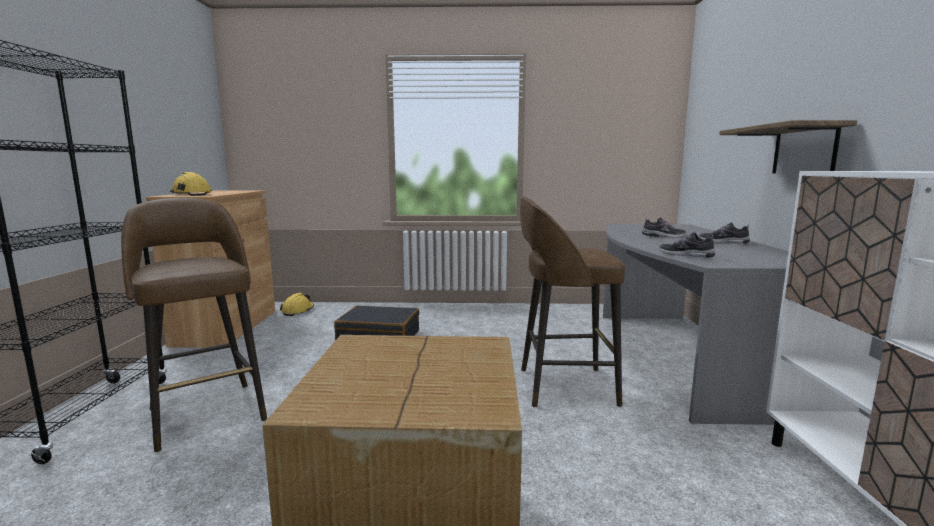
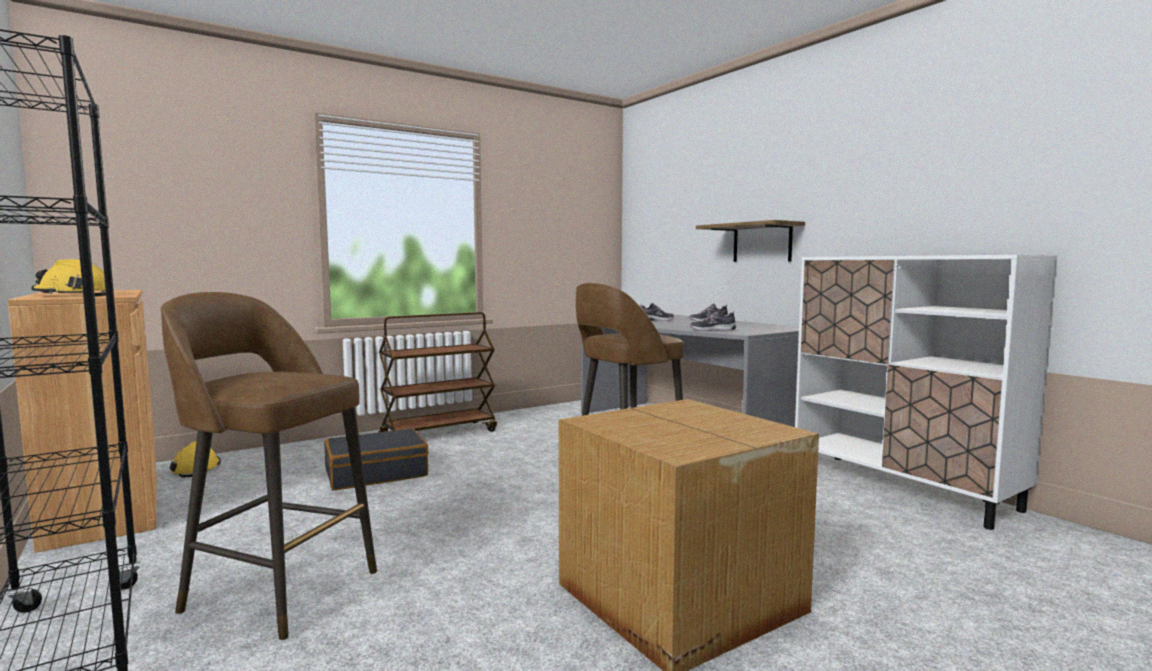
camera: 35 degrees left, 5 degrees down
none -> brown cart [379,312,497,432]

